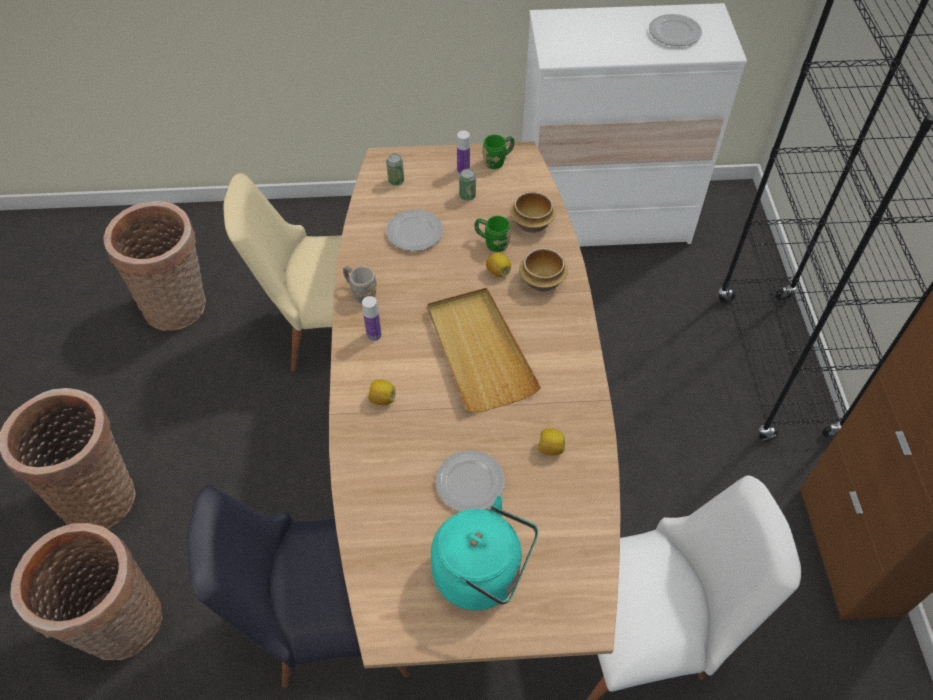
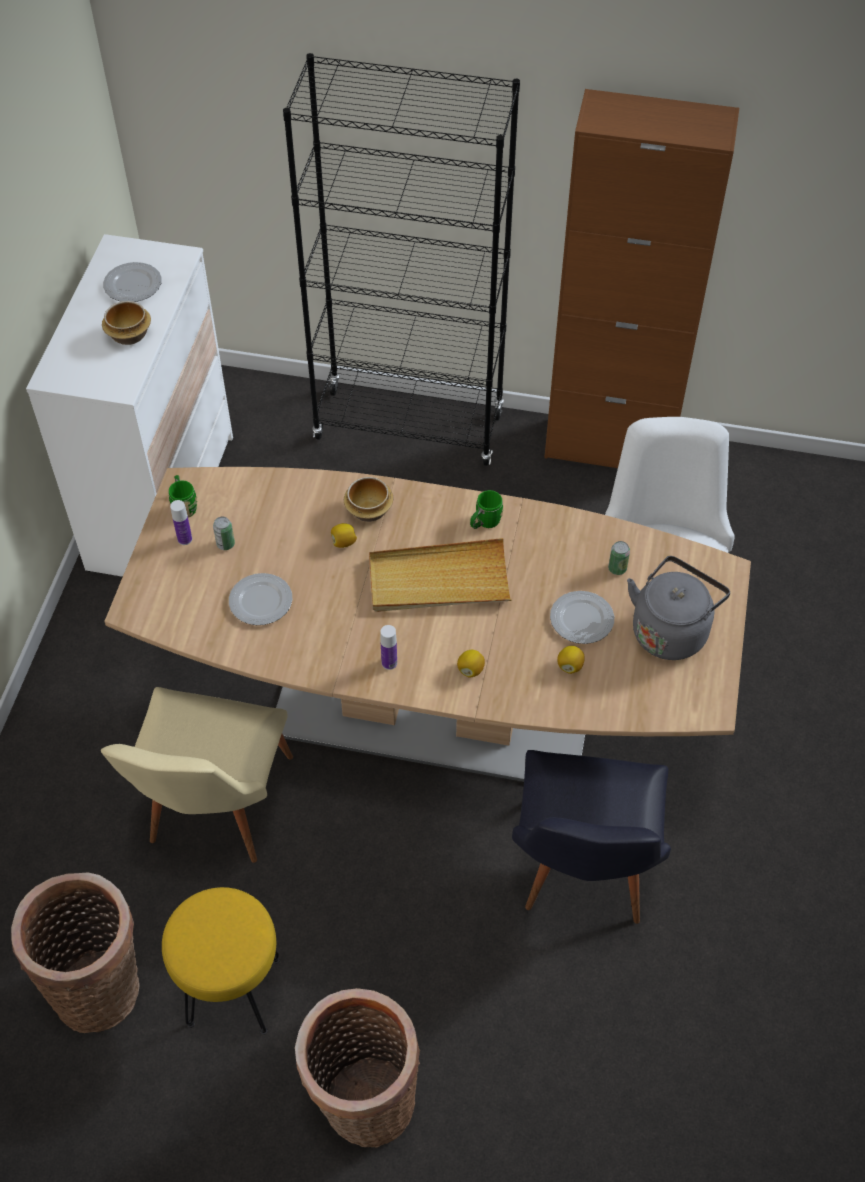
camera: 75 degrees left, 0 degrees up
basket [10,523,163,660] -> none
grey mug [343,266,377,303] -> none
can [386,154,404,186] -> can moved to [608,541,630,575]
turquoise kettle [431,496,538,610] -> grey kettle [627,556,730,660]
green mug [475,216,511,252] -> green mug moved to [470,490,503,529]
bowl [510,192,556,233] -> bowl moved to [102,301,151,345]
lemon [538,429,565,456] -> lemon moved to [557,646,585,674]
none -> yellow stool [162,887,280,1035]

